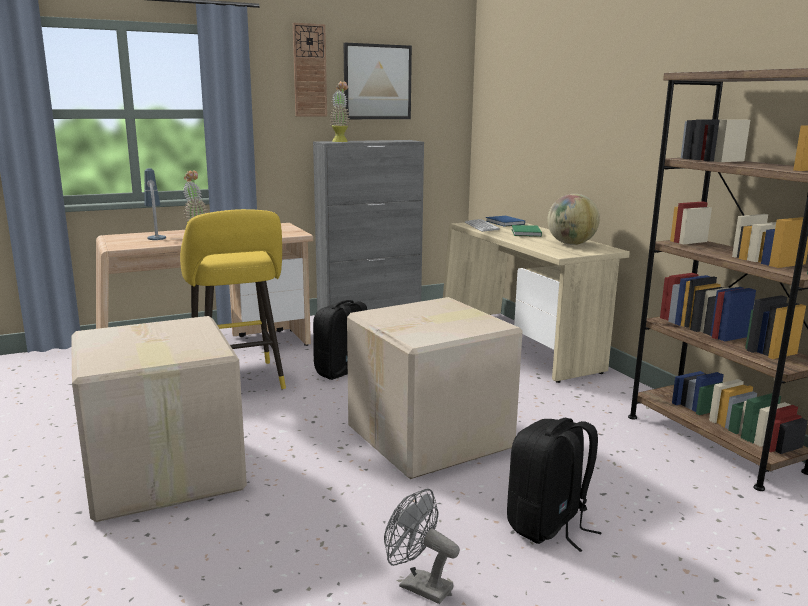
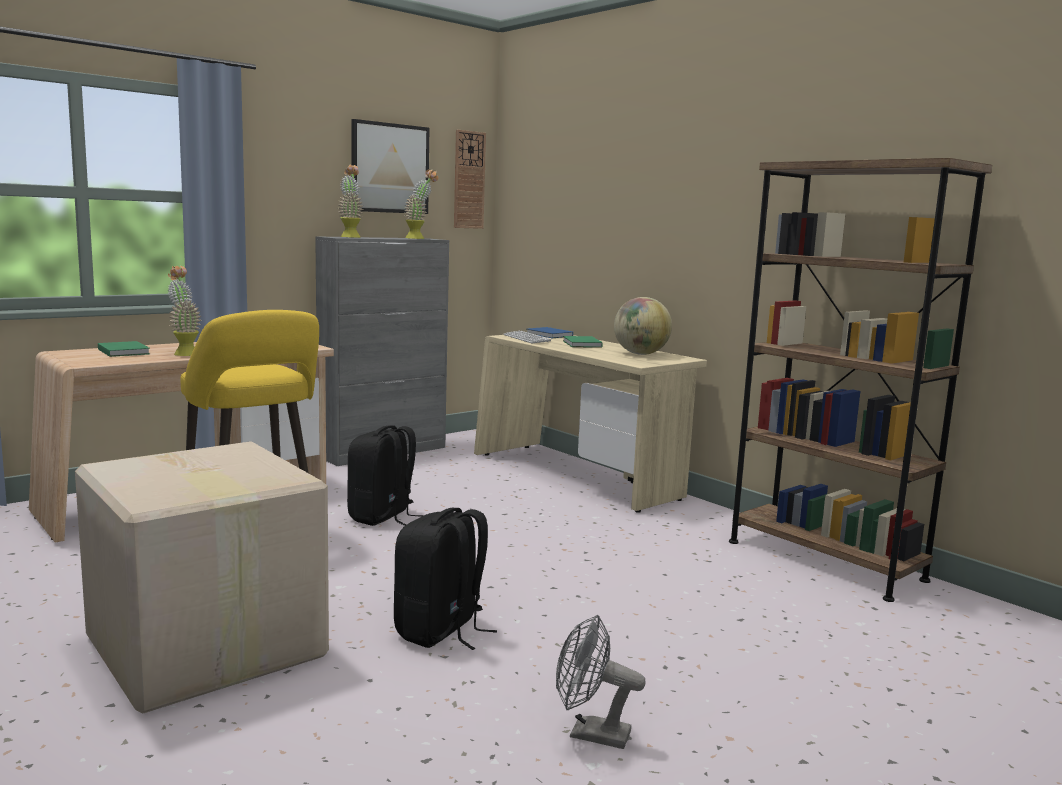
camera: 15 degrees left, 5 degrees down
table lamp [144,168,166,240] -> green book [98,341,150,357]
wall clock [293,23,327,116] -> wall clock moved to [454,130,486,229]
cardboard box [347,297,523,479] -> none
black backpack [507,418,602,552] -> black backpack moved to [394,508,497,650]
none -> potted plant [404,169,439,239]

